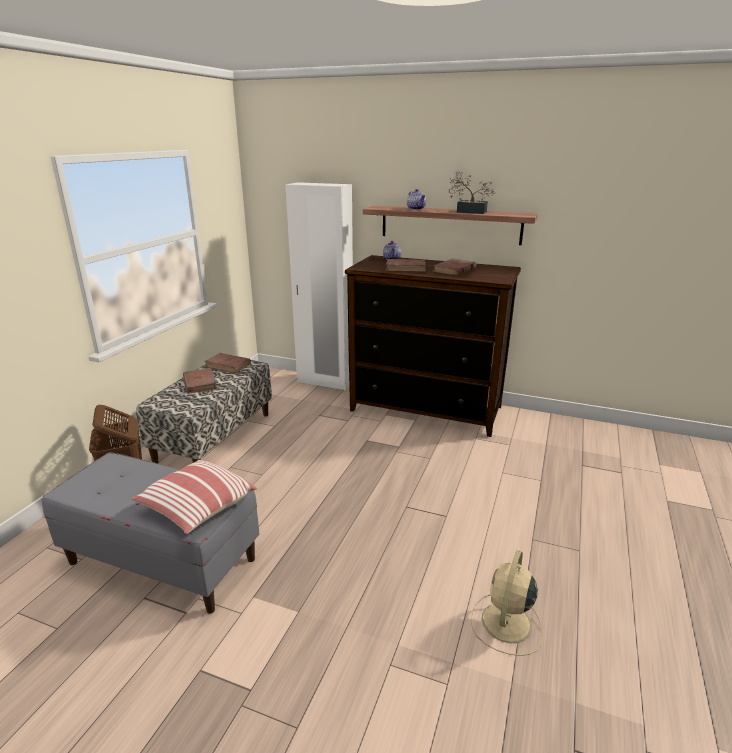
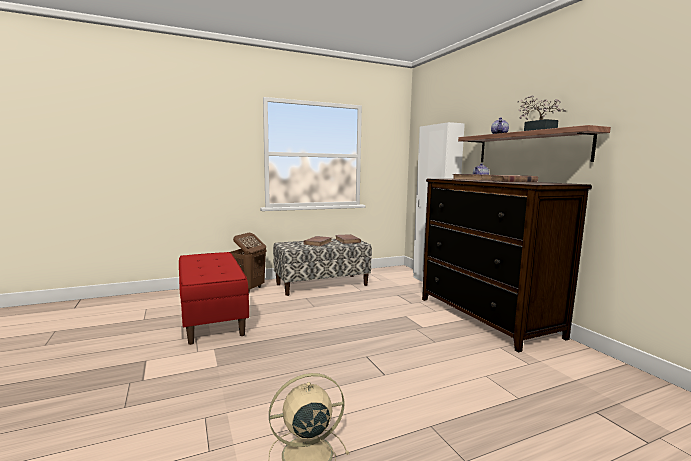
camera: 45 degrees right, 15 degrees down
grey bench [42,452,259,614] -> red bench [179,252,249,345]
pillow [131,460,257,534] -> none

